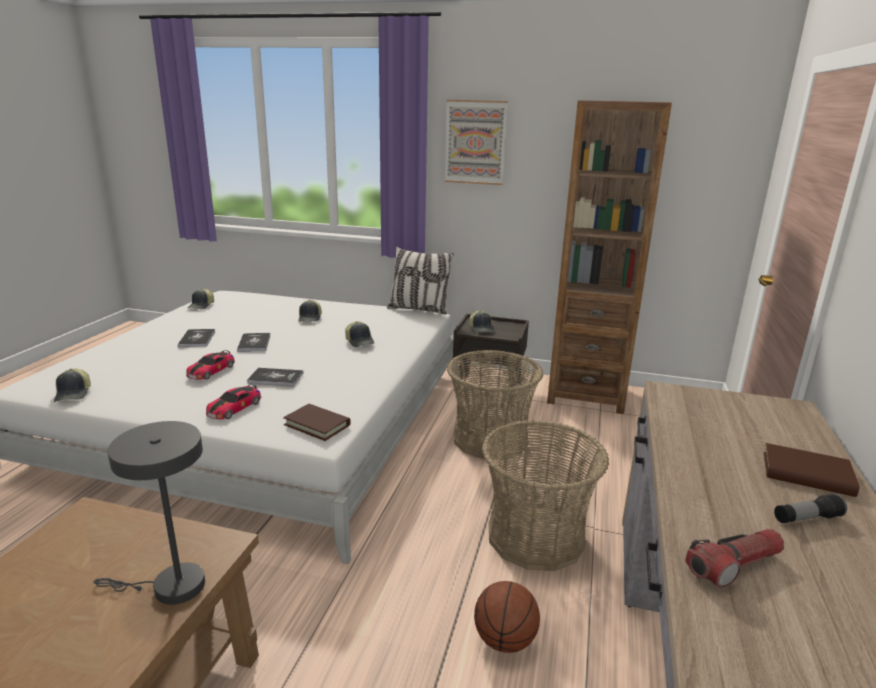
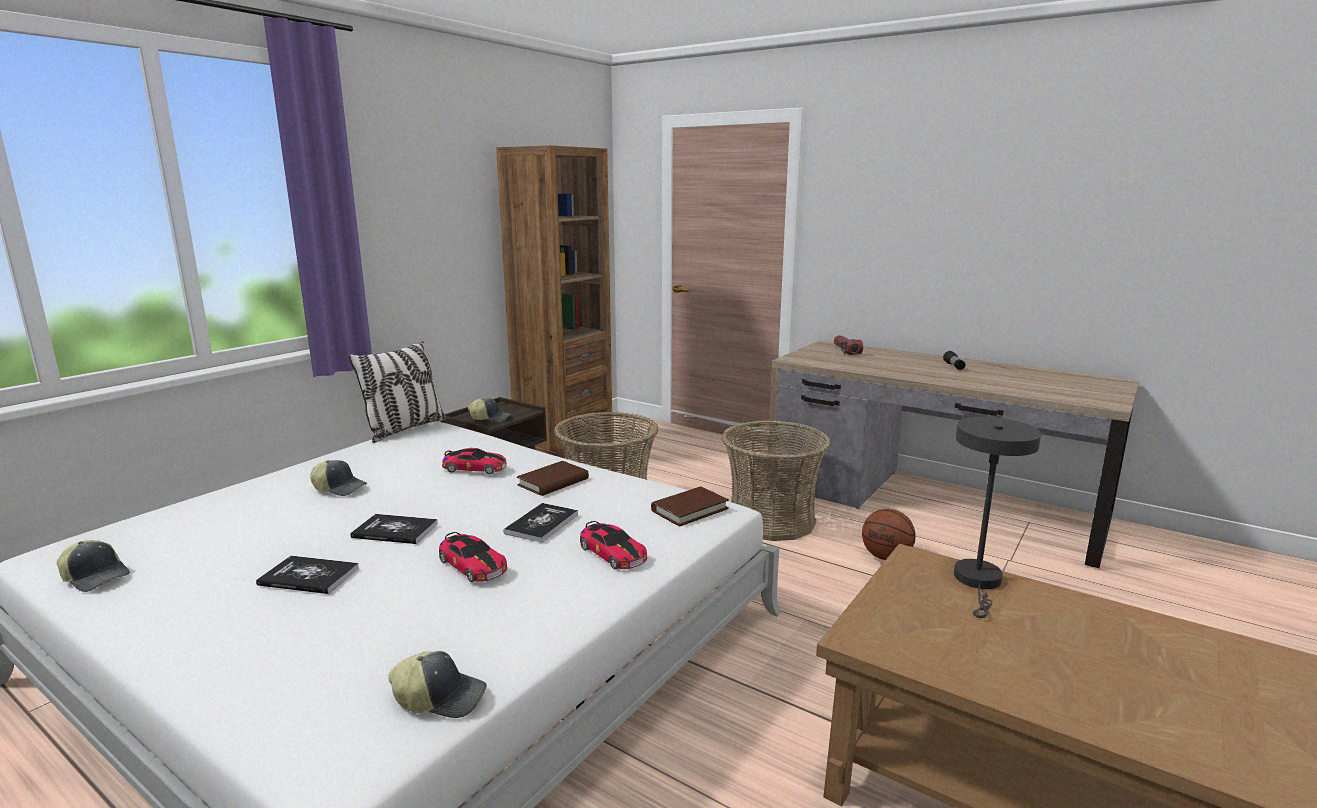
camera: 70 degrees left, 5 degrees down
cap [345,321,374,347] -> toy car [442,448,507,474]
picture [445,100,508,185] -> none
flashlight [685,529,784,588] -> flashlight moved to [834,335,863,355]
brown book [763,443,860,497] -> brown book moved to [517,461,589,496]

